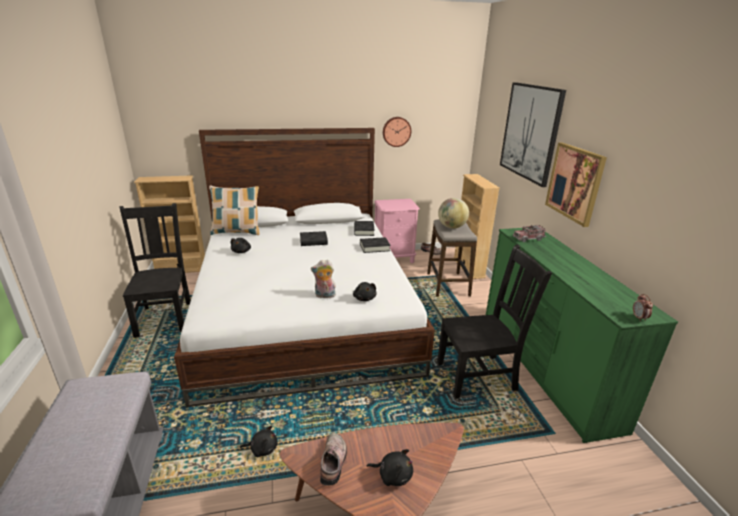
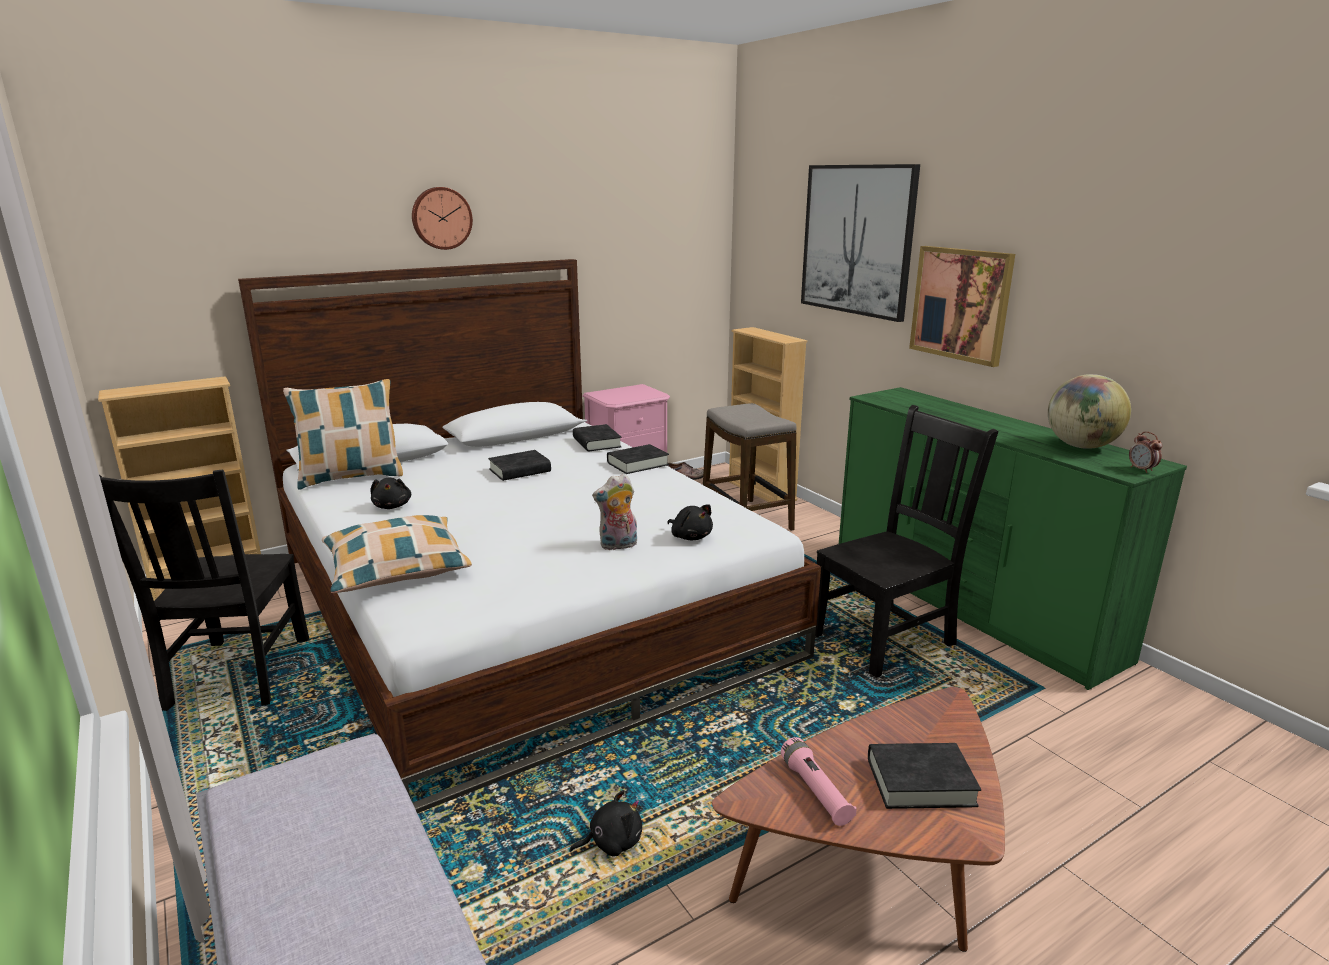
camera: 20 degrees left, 5 degrees down
black chair [119,203,191,338] -> black chair turned 150 degrees counterclockwise [99,470,309,711]
shoe [320,433,347,486] -> pink flashlight [781,737,857,826]
black plush toy [367,449,413,486] -> black book [868,743,981,809]
wall clock [383,117,411,147] -> wall clock moved to [412,187,473,250]
globe [438,198,469,229] -> globe moved to [1048,374,1131,449]
toy truck [513,225,546,242] -> none
none -> pillow [322,515,472,593]

